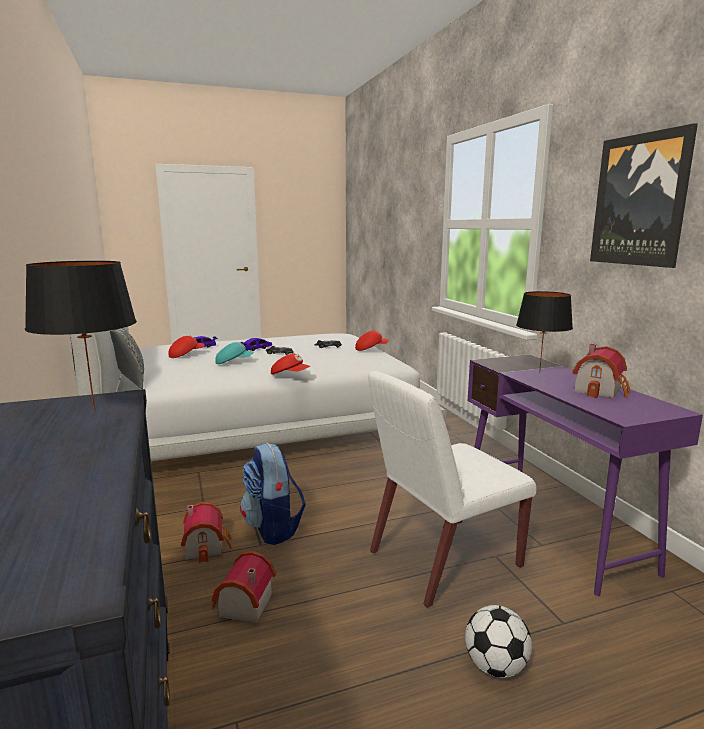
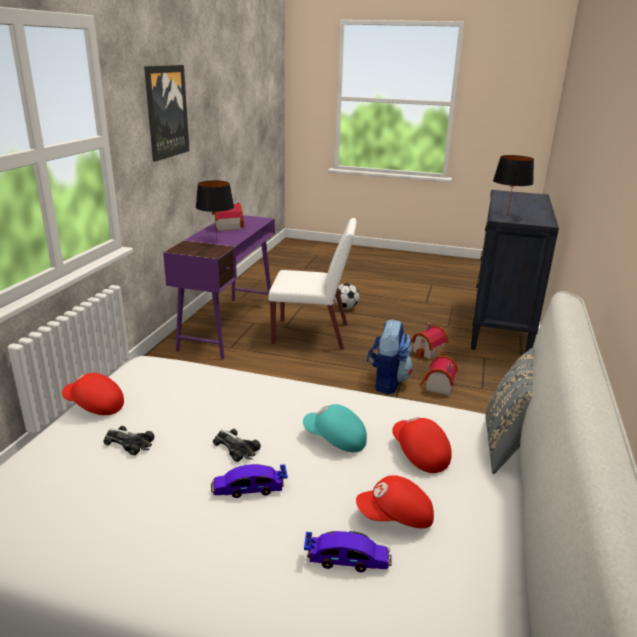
camera: 145 degrees left, 10 degrees up
red cap [271,354,310,375] -> red cap moved to [392,417,452,473]

